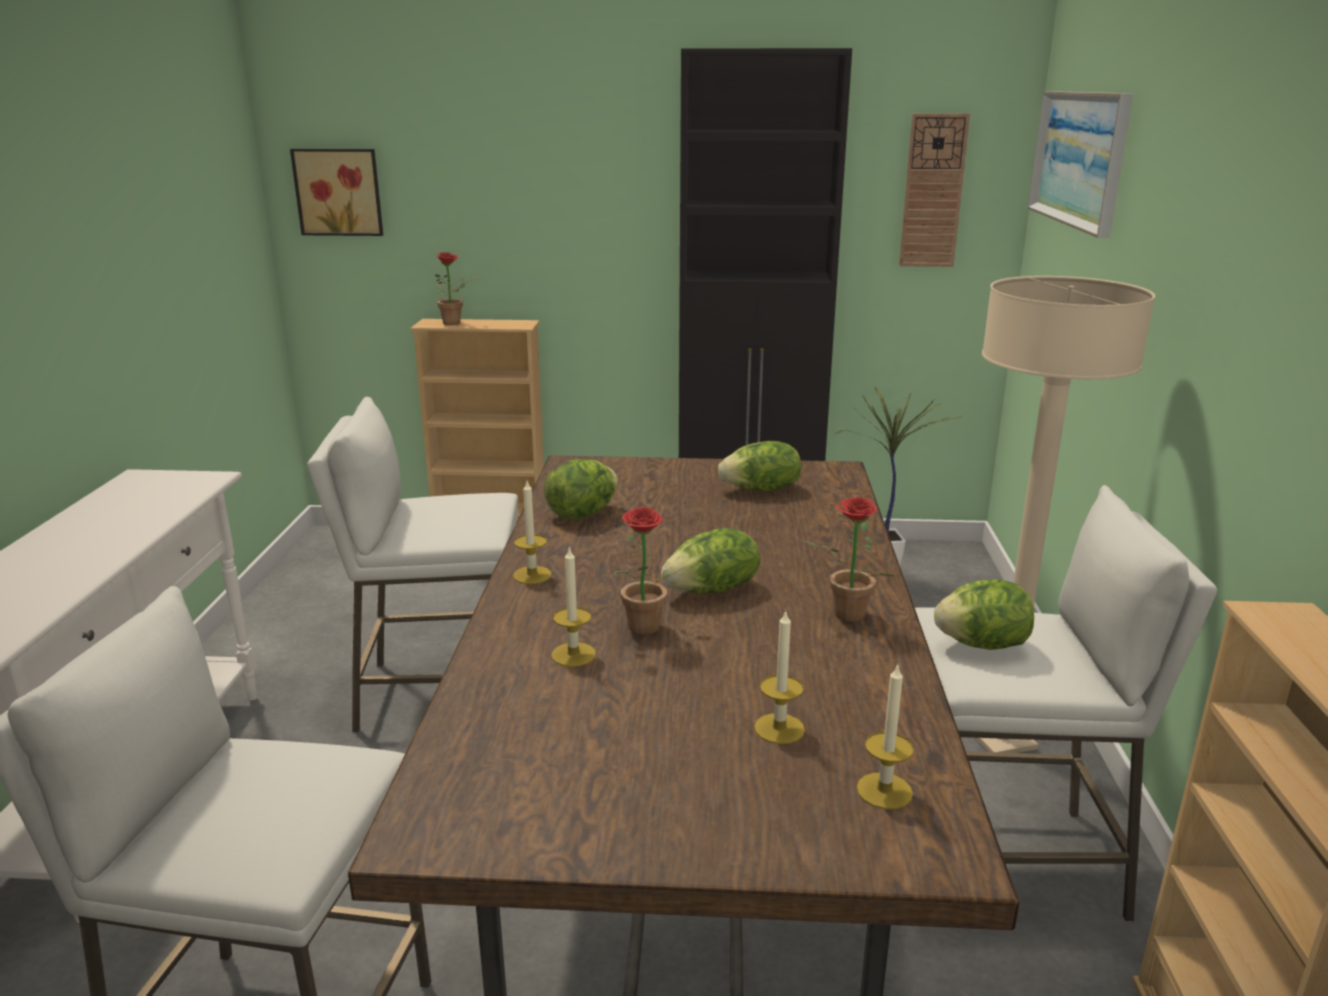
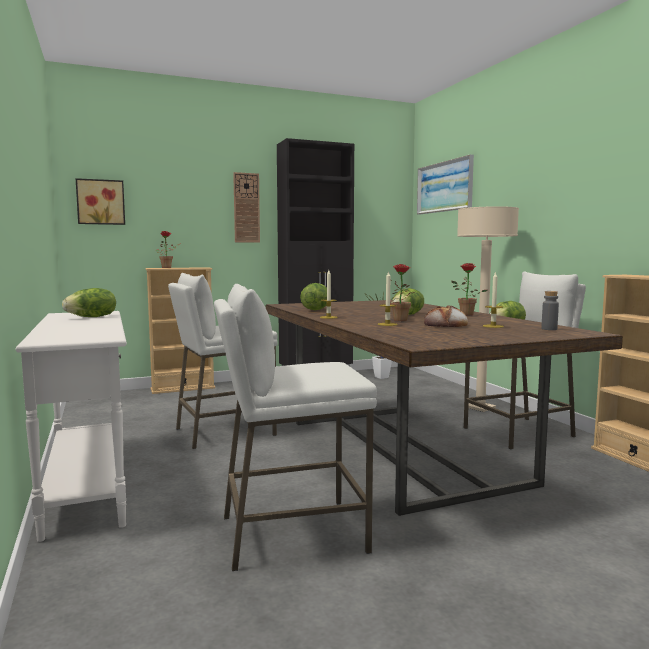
camera: 25 degrees left, 15 degrees down
lettuce [718,441,801,491] -> lettuce moved to [62,288,116,317]
candle [857,664,914,809] -> grey bottle [541,291,559,330]
wall clock [899,113,970,267] -> wall clock moved to [233,172,260,243]
none -> bread [424,305,468,327]

